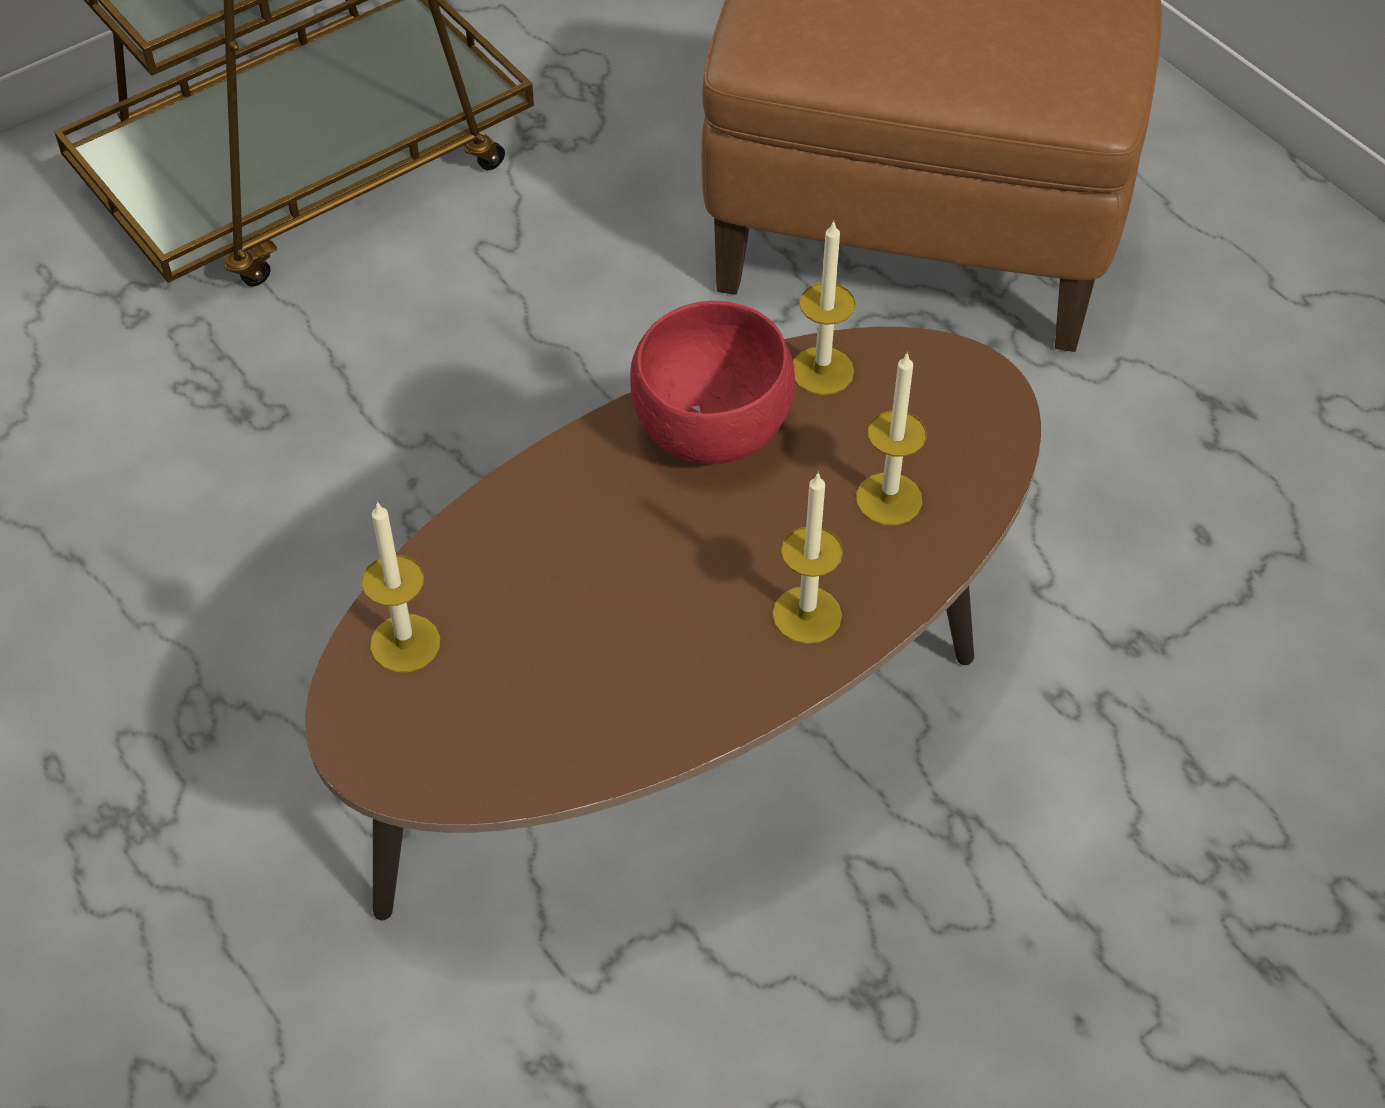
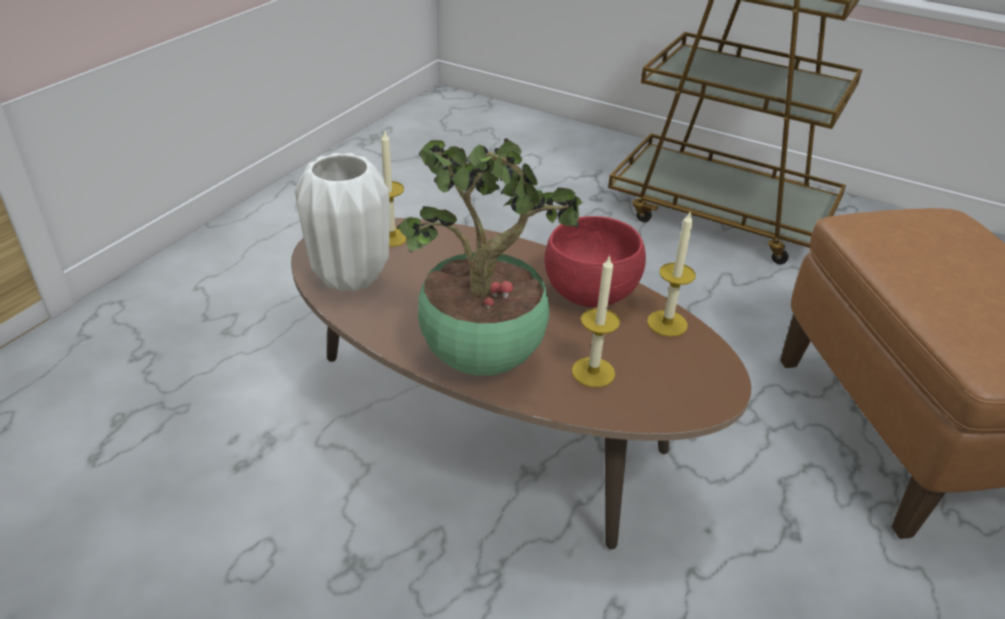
camera: 65 degrees right, 15 degrees down
candle [772,471,843,644] -> potted plant [397,138,584,376]
none -> white vase [295,153,390,292]

